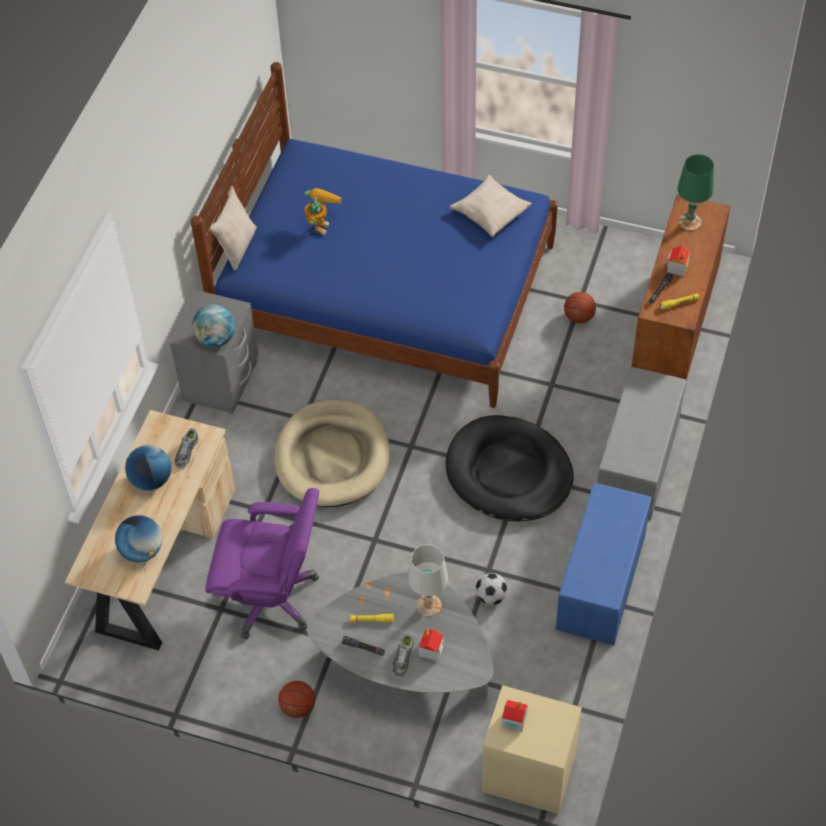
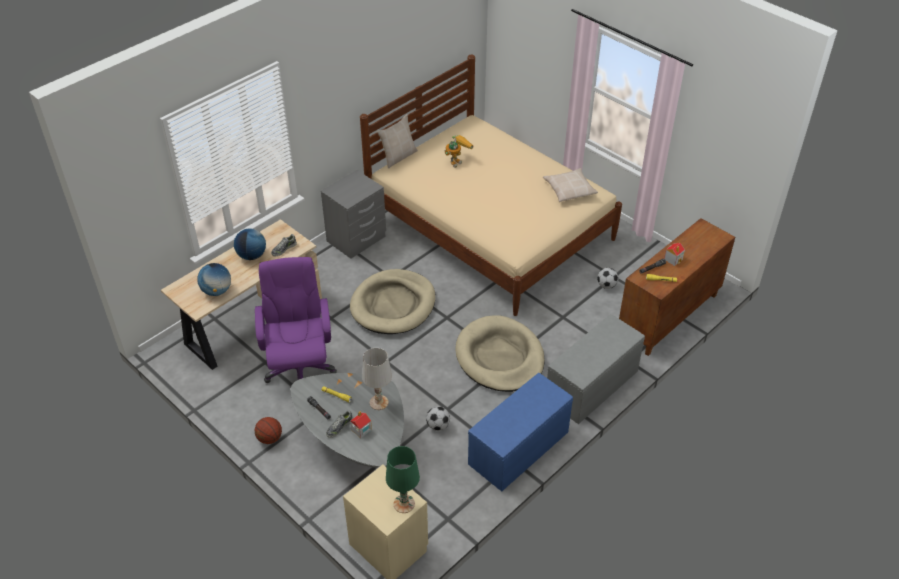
camera: 25 degrees right, 10 degrees down
blue bed [190,62,558,408] -> beige bed [360,54,622,316]
globe [192,304,236,347] -> none
purple office chair [205,488,319,639] -> purple office chair turned 135 degrees counterclockwise [255,257,337,383]
black dog bed [445,415,574,522] -> beige dog bed [455,315,545,392]
toy house [502,700,528,732] -> none
basketball [564,292,596,324] -> football [597,268,619,289]
green table lamp [677,154,714,231] -> green table lamp moved to [386,446,420,513]

